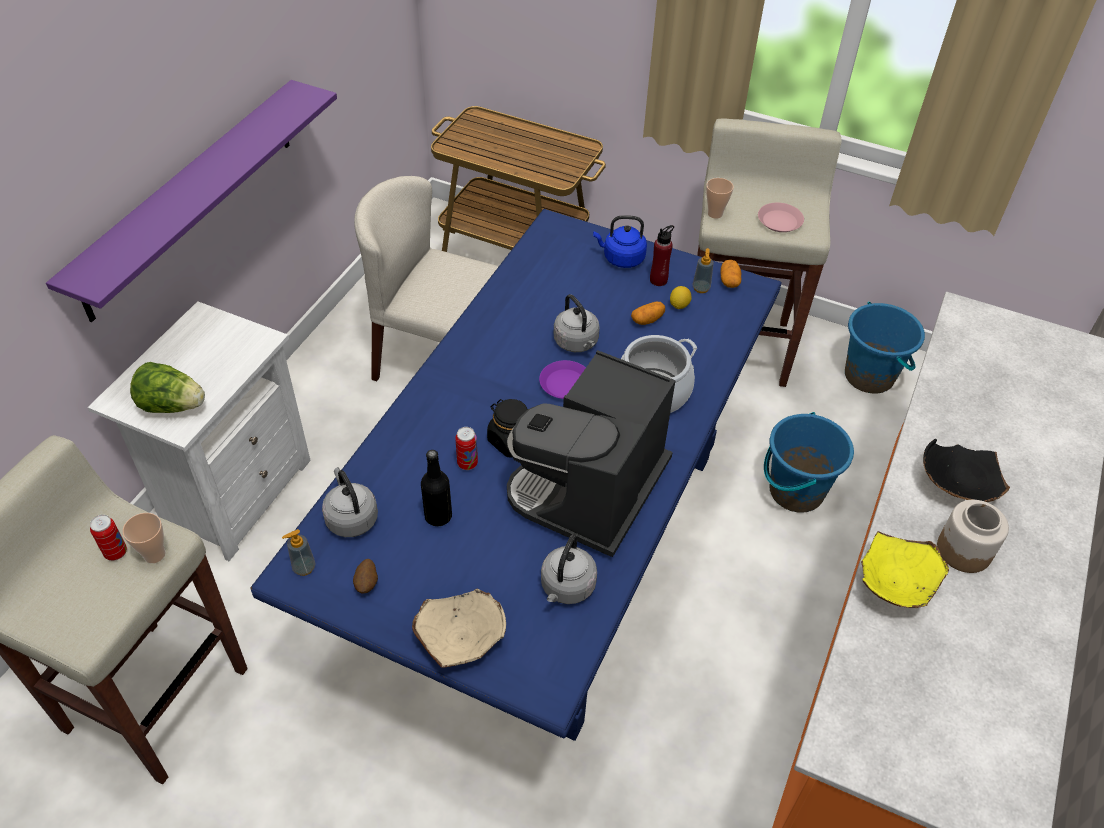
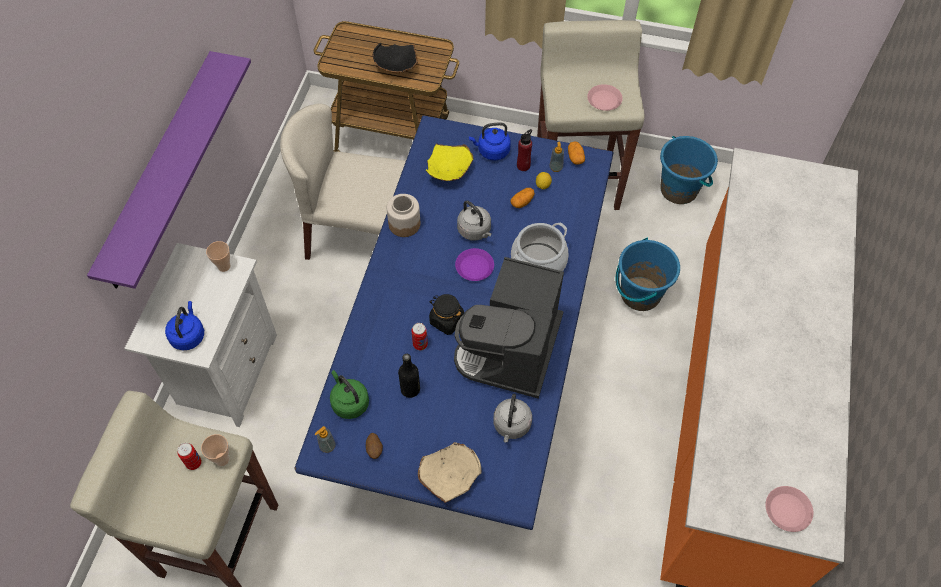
camera: 10 degrees left, 10 degrees up
lettuce [130,362,205,413] -> blue kettle [165,301,204,350]
grey kettle [322,467,378,537] -> green kettle [330,370,369,419]
cup [706,178,734,219] -> cup moved to [206,241,231,272]
yellow bowl [861,531,949,608] -> yellow bowl moved to [426,144,474,181]
black bowl [923,439,1010,502] -> black bowl moved to [372,43,418,73]
jar [937,500,1009,573] -> jar moved to [387,194,420,237]
none -> pink plate [766,486,813,532]

